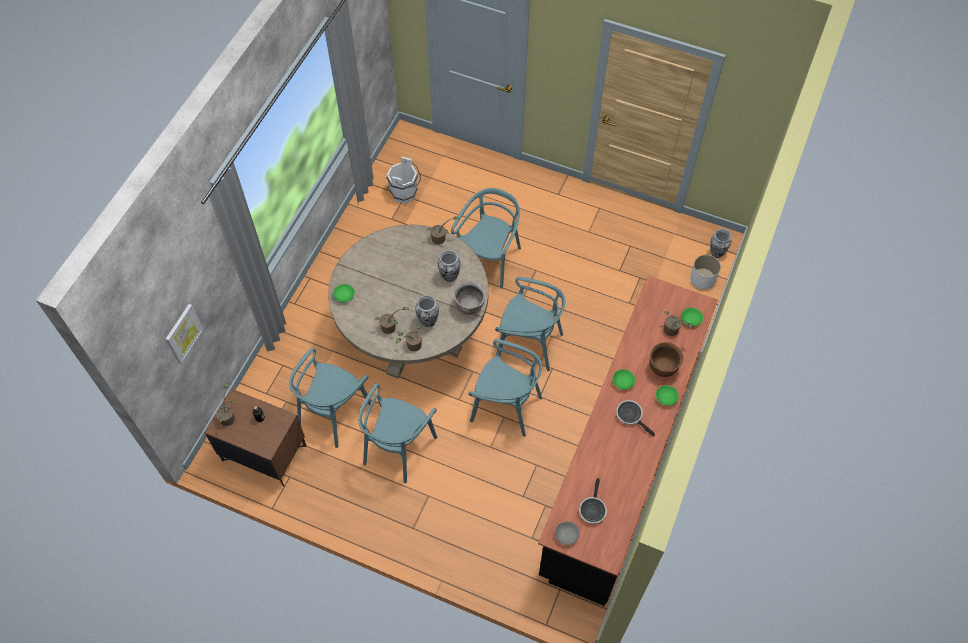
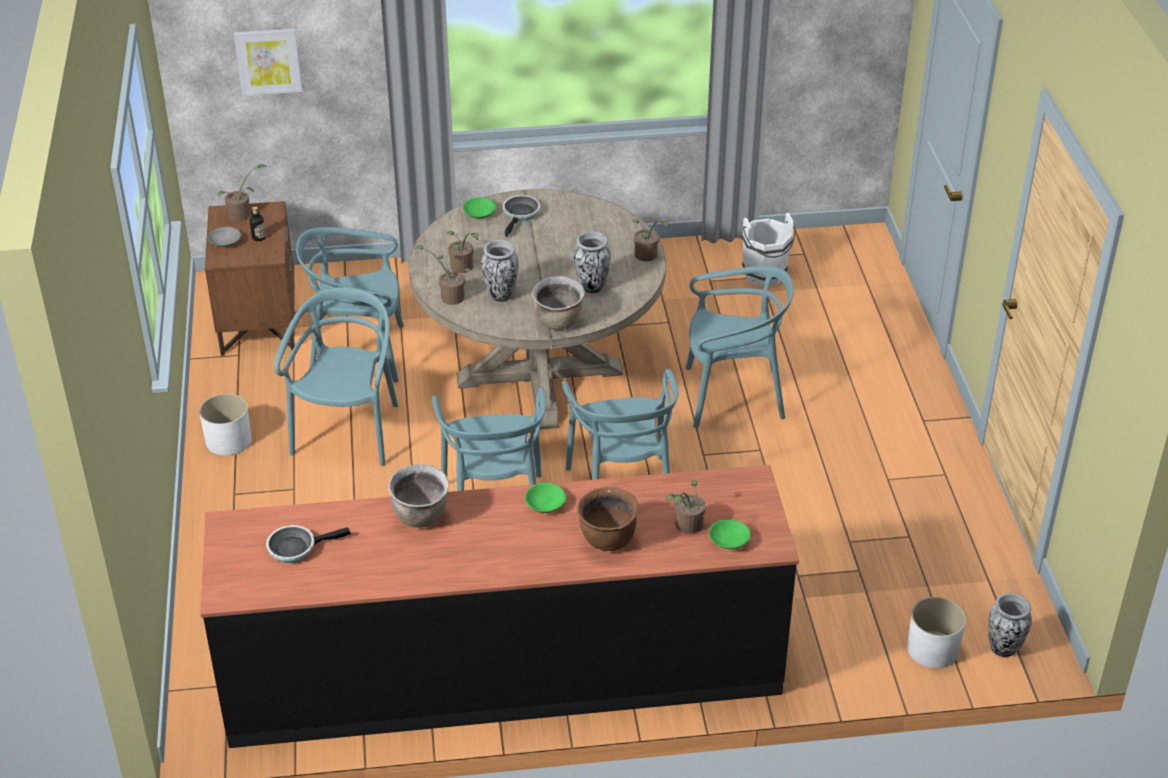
camera: 60 degrees right, 20 degrees down
turquoise chair [358,383,437,483] -> turquoise chair turned 105 degrees clockwise [274,287,398,466]
grey bowl [555,521,580,545] -> grey bowl moved to [208,227,241,247]
frying pan [616,400,655,436] -> frying pan moved to [503,195,540,237]
green bowl [656,385,679,406] -> none
none -> white planter [199,393,251,456]
none -> brown cooking pot [388,464,449,528]

